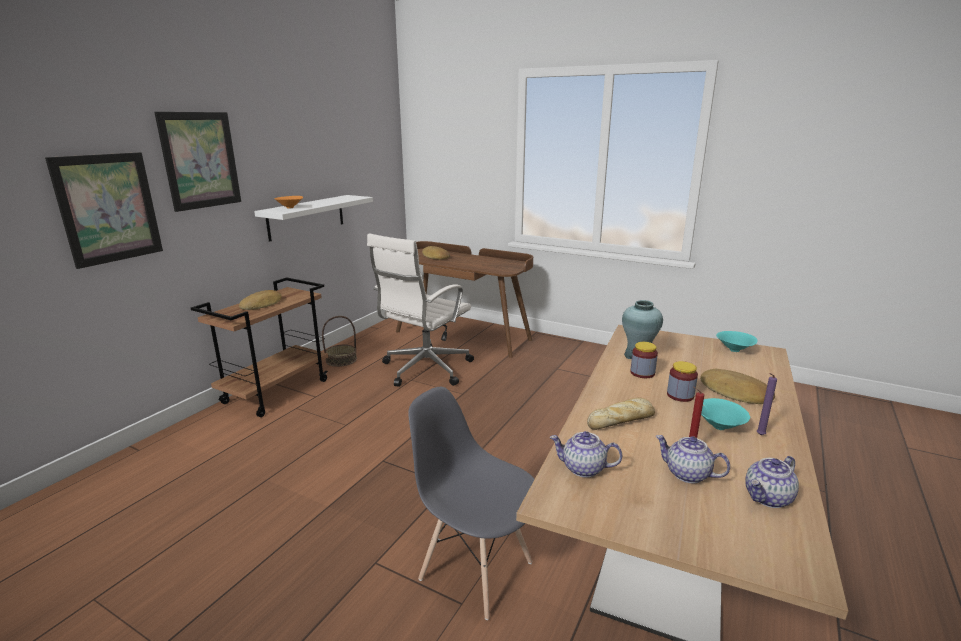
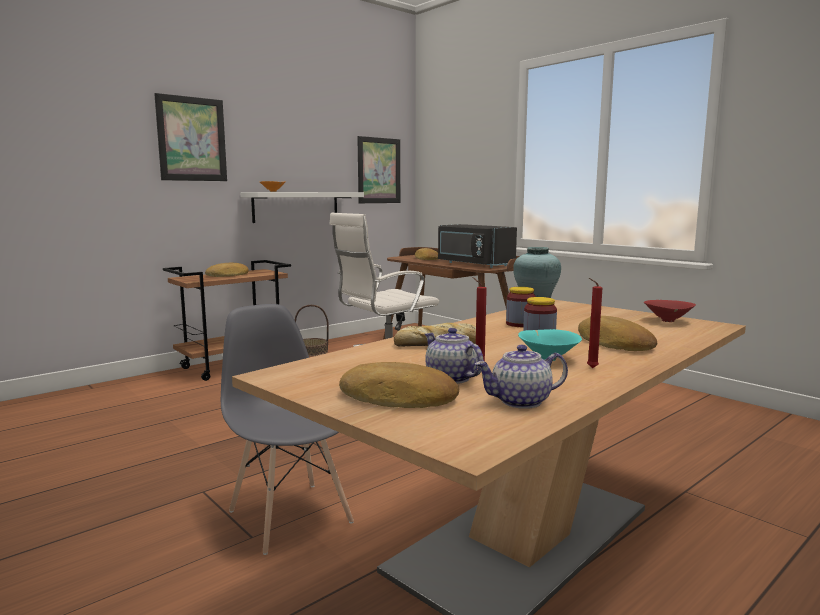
camera: 20 degrees right, 10 degrees down
picture [45,152,163,269] -> picture moved to [357,136,400,203]
teapot [550,431,622,478] -> none
turquoise bowl [716,331,758,352] -> red bowl [644,300,696,322]
purple candle [757,373,777,435] -> red candle [587,278,602,368]
none -> bread [339,362,459,408]
none -> black microwave [438,224,517,268]

